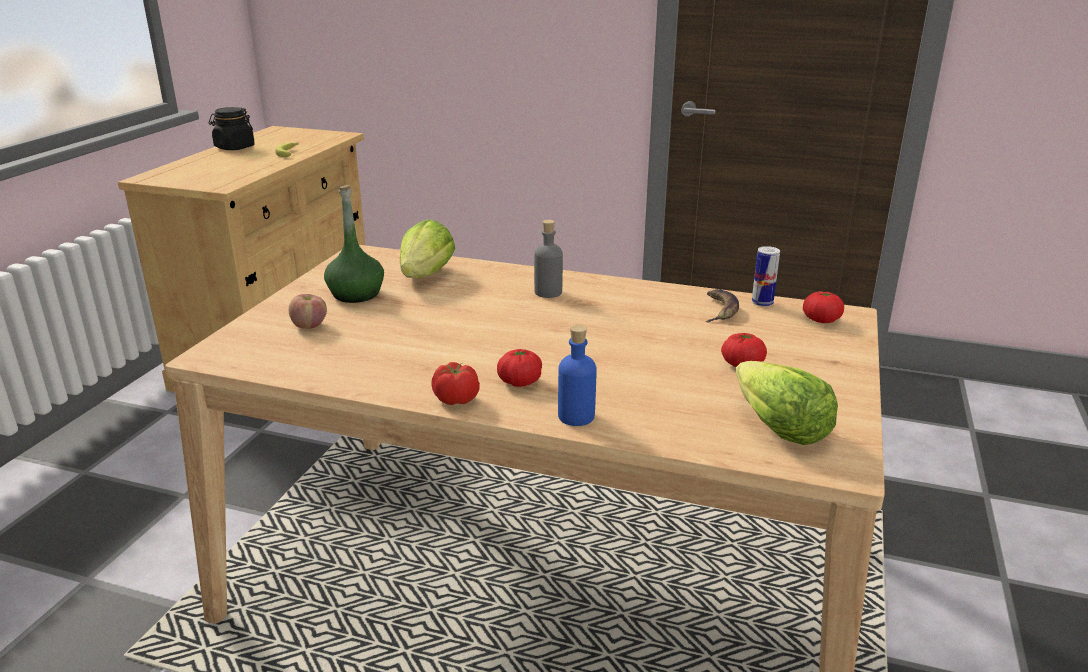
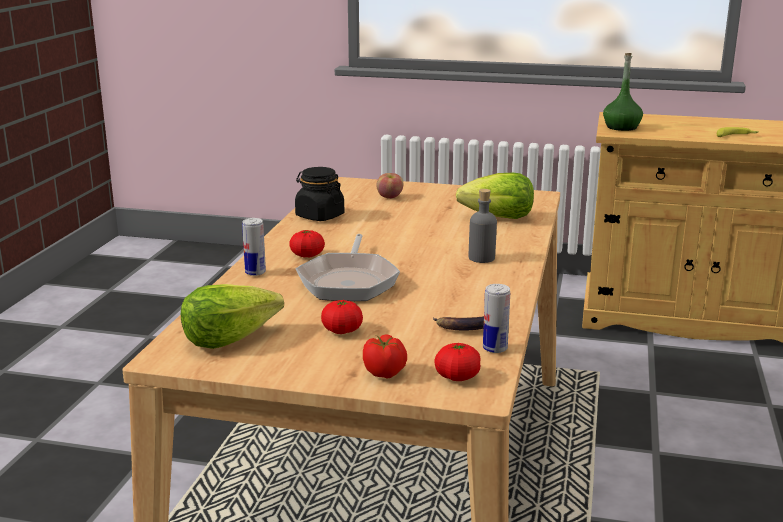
camera: 85 degrees right, 5 degrees down
black jar [209,107,255,150] -> black jar moved to [295,167,344,221]
green bottle [324,185,384,303] -> green bottle moved to [603,53,643,131]
tomato [431,362,480,405] -> tomato moved to [363,334,407,378]
blue bottle [558,325,597,426] -> can [242,218,266,276]
none -> frying pan [296,234,400,301]

